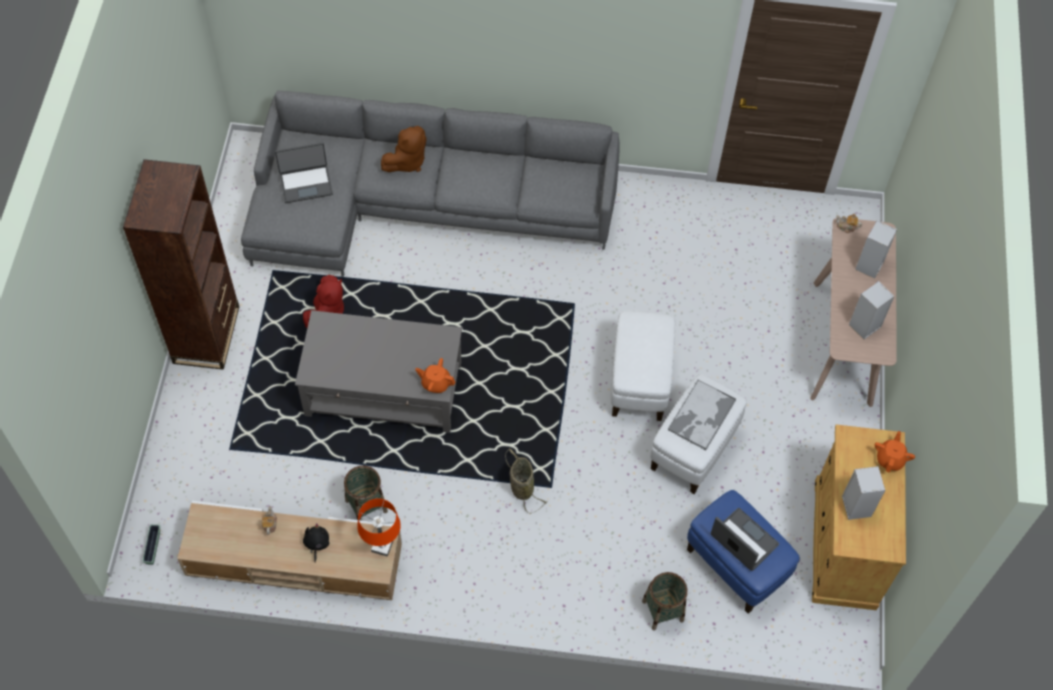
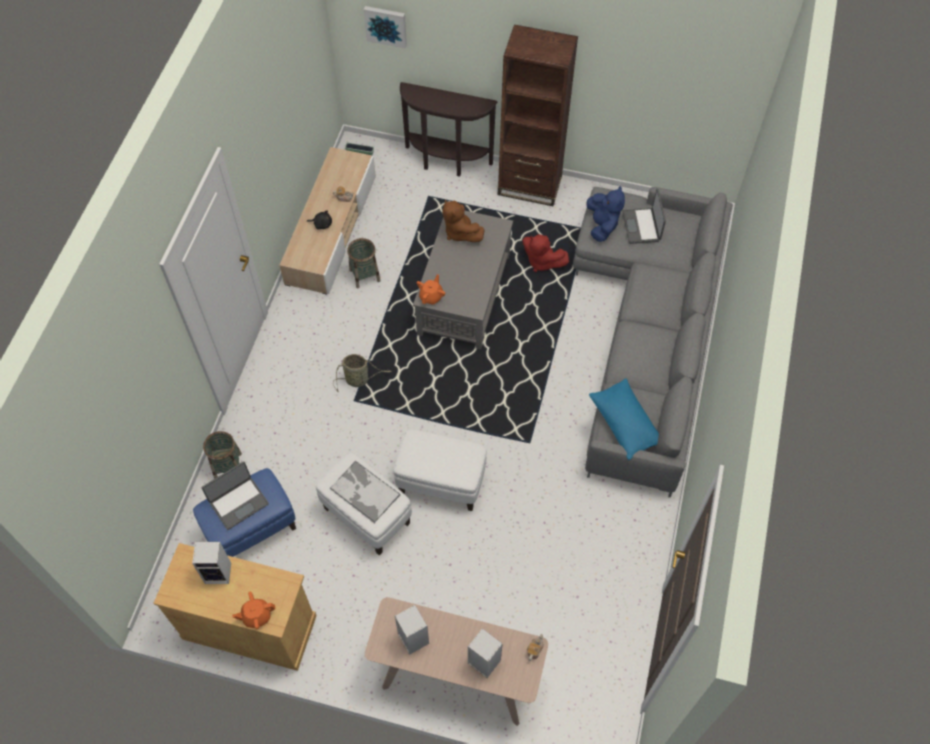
camera: 100 degrees right, 0 degrees up
orange table lamp [357,499,401,557] -> none
brown plush toy [381,126,427,172] -> brown plush toy moved to [442,200,484,242]
orange teapot [875,431,915,473] -> orange teapot turned 135 degrees clockwise [232,591,276,629]
none -> picture [364,6,407,48]
none -> brown console table [400,82,497,177]
none -> blue plush toy [587,186,625,242]
none -> blue pillow [589,378,659,460]

